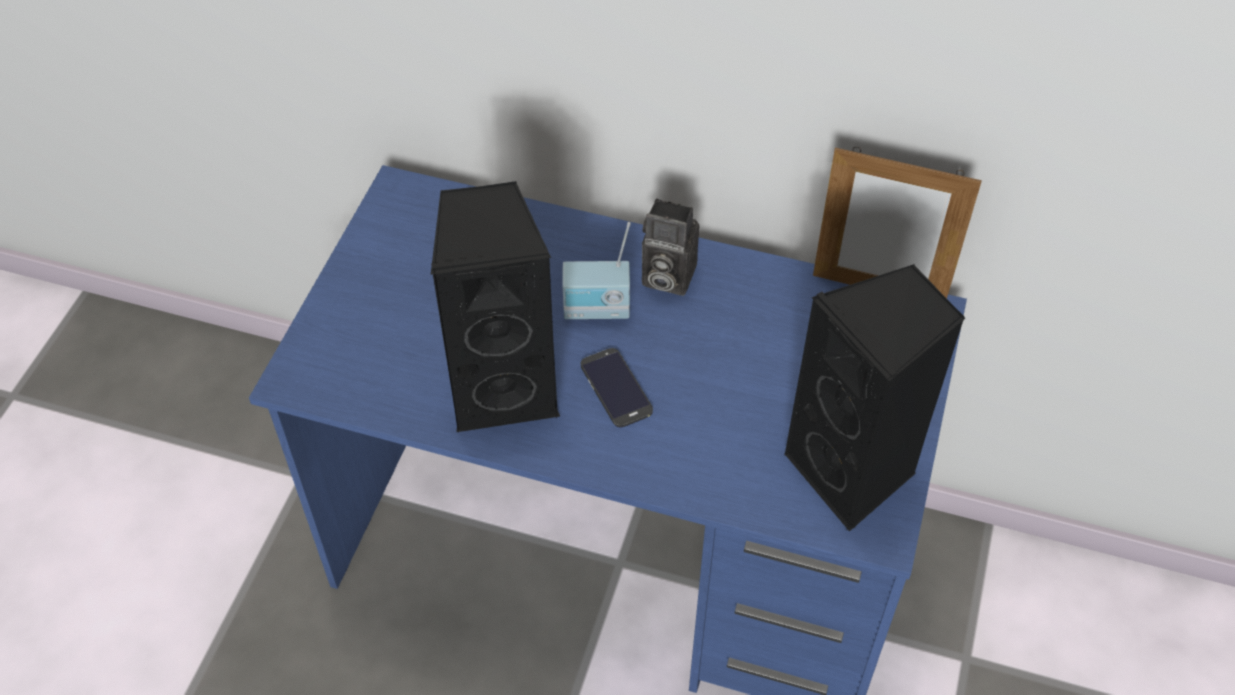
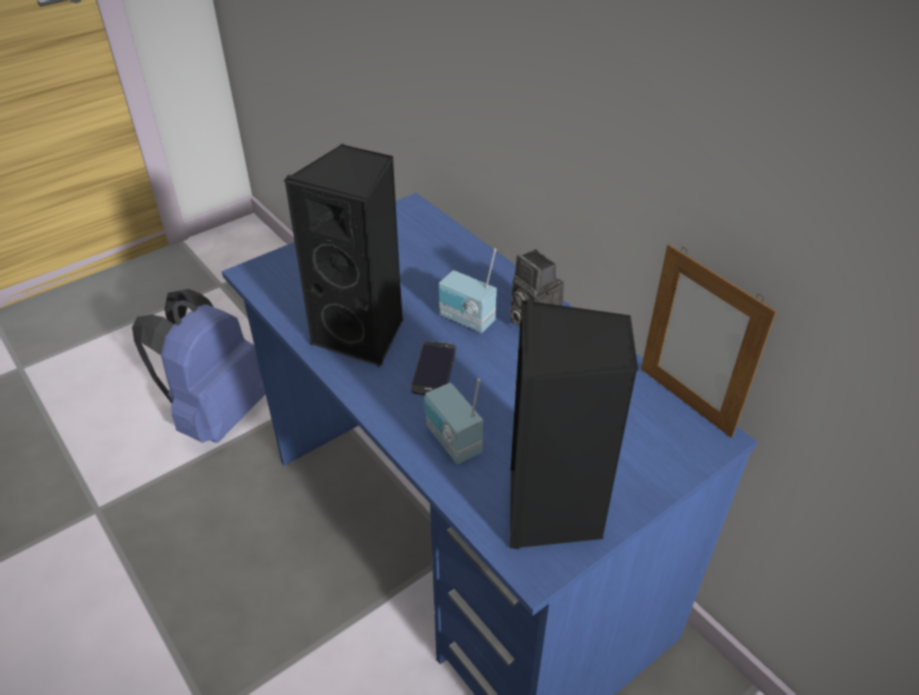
camera: 35 degrees right, 10 degrees down
none -> blue backpack [132,289,266,443]
none -> radio [424,378,483,464]

